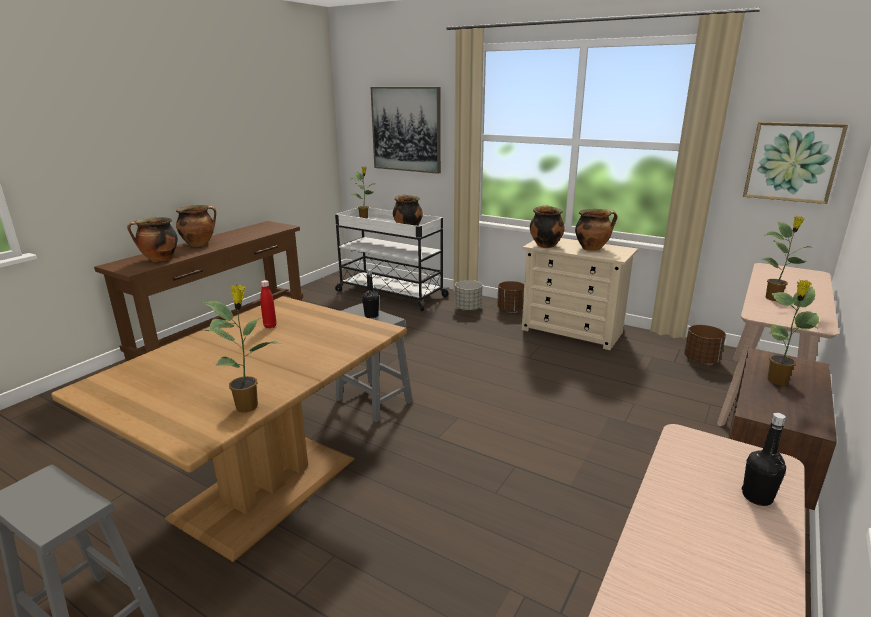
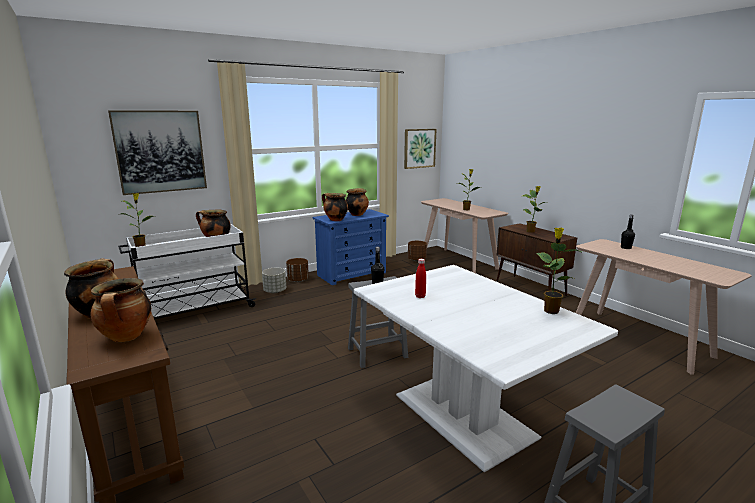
camera: 65 degrees left, 5 degrees down
brown dining table [51,296,407,562] -> white dining table [354,265,618,472]
beige dresser [522,238,638,350] -> blue dresser [312,209,389,285]

